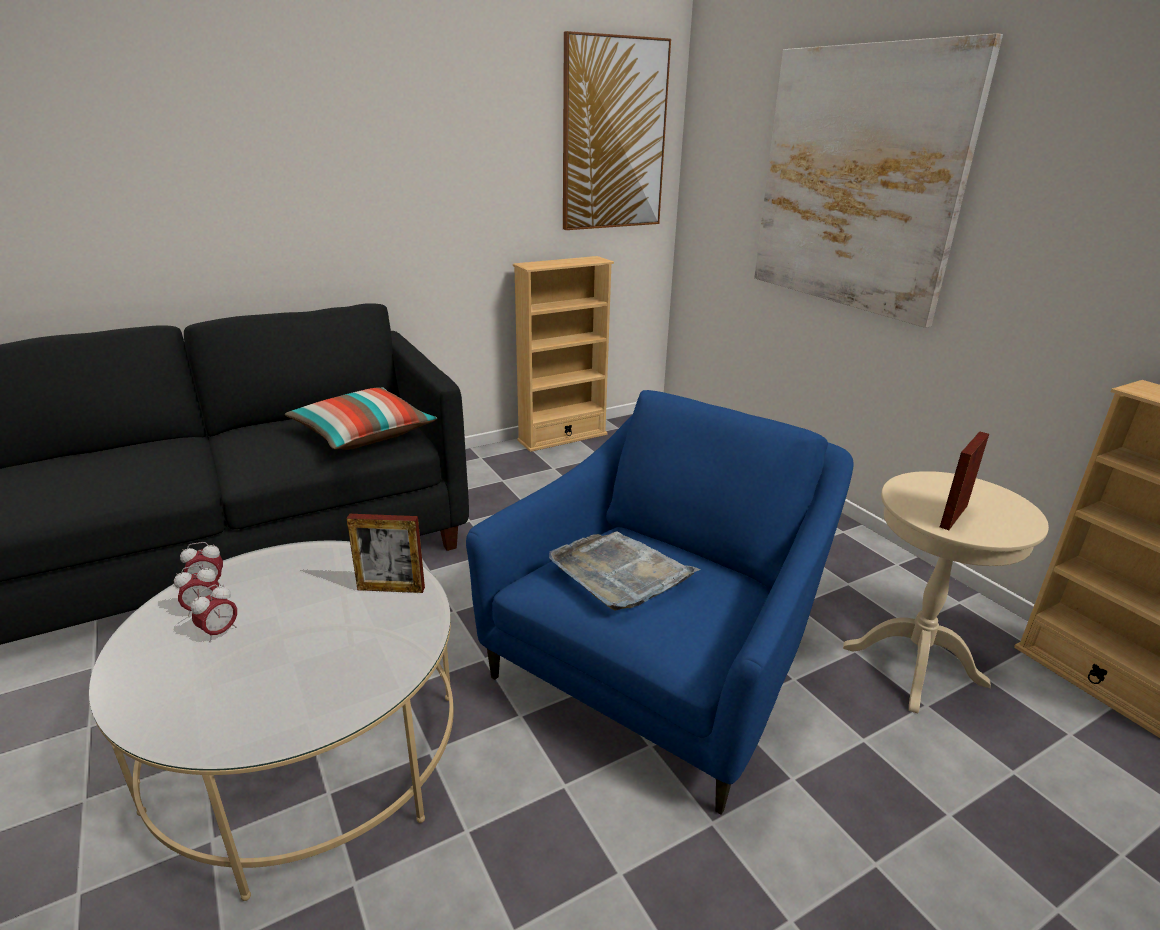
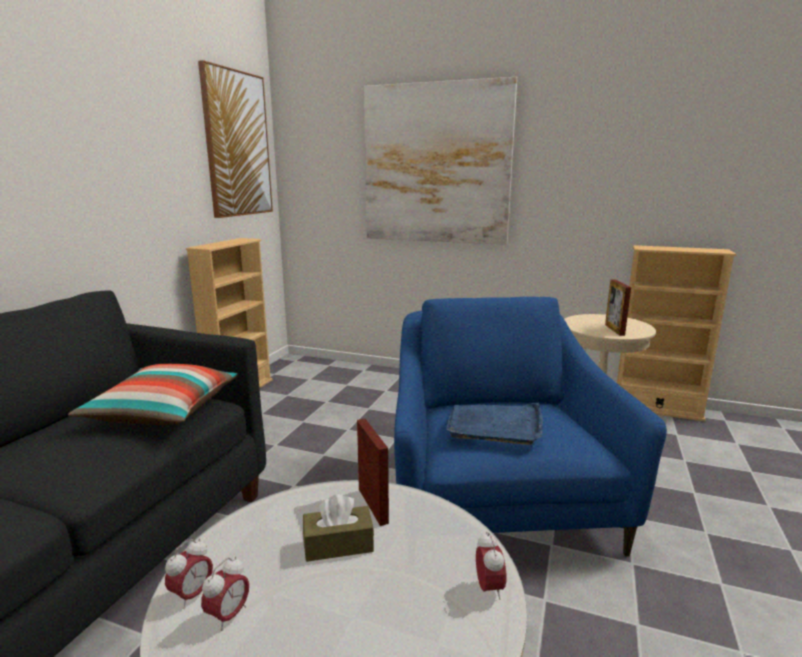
camera: 40 degrees left, 10 degrees down
alarm clock [191,584,237,642] -> alarm clock moved to [476,532,506,600]
picture frame [346,514,425,593] -> picture frame turned 75 degrees counterclockwise [357,419,389,526]
grey tray [549,531,701,611] -> blue tray [446,403,543,445]
none -> brown tissue box [303,494,374,562]

